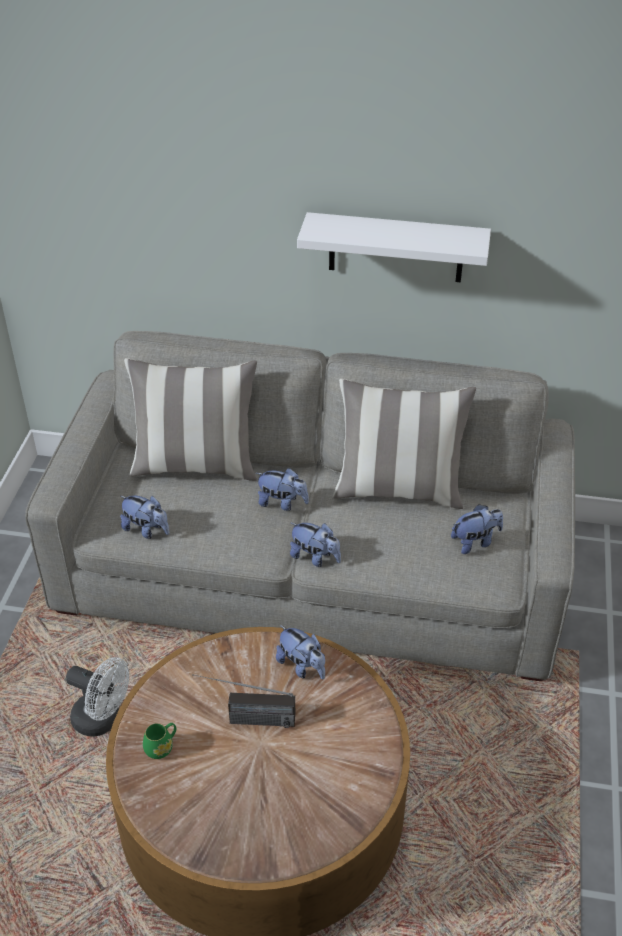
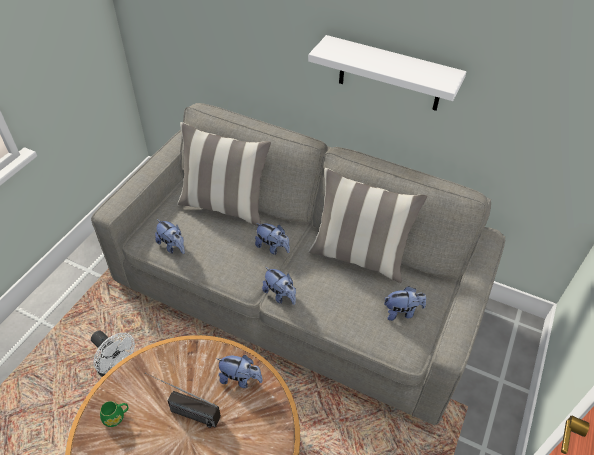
camera: 15 degrees right, 5 degrees up
plush toy [276,625,325,679] -> plush toy turned 45 degrees counterclockwise [216,355,263,388]

